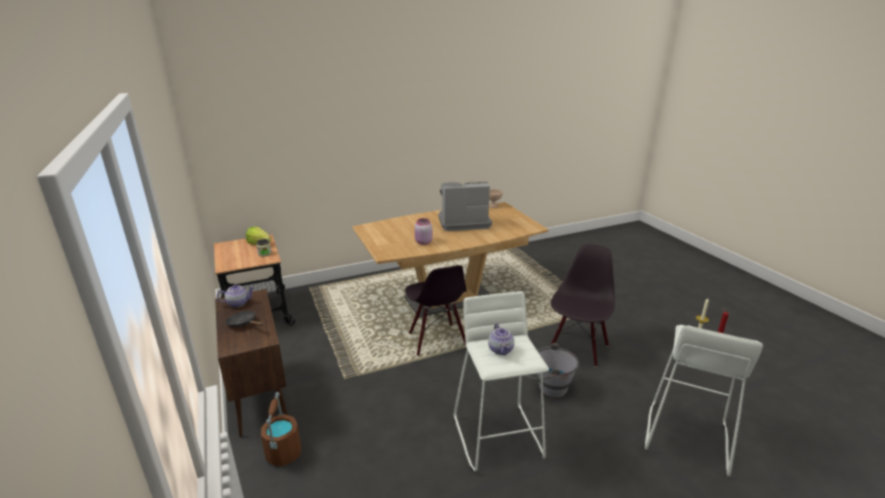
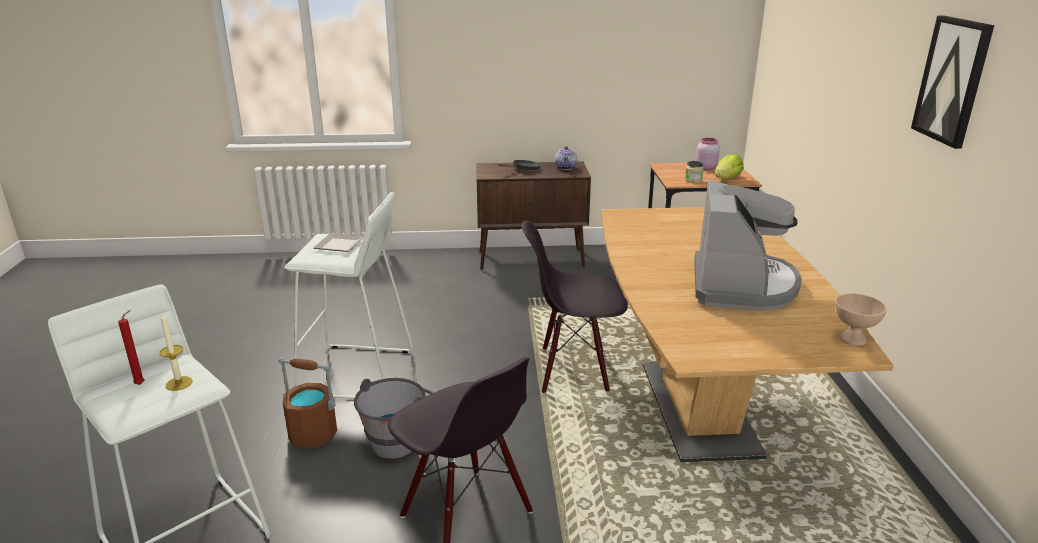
camera: 110 degrees right, 0 degrees up
brown bucket [261,392,301,466] -> brown bucket moved to [278,357,337,448]
pink jar [415,218,432,245] -> pink jar moved to [696,138,720,170]
teapot [488,323,514,356] -> plate [313,233,364,252]
none -> picture [911,15,994,149]

